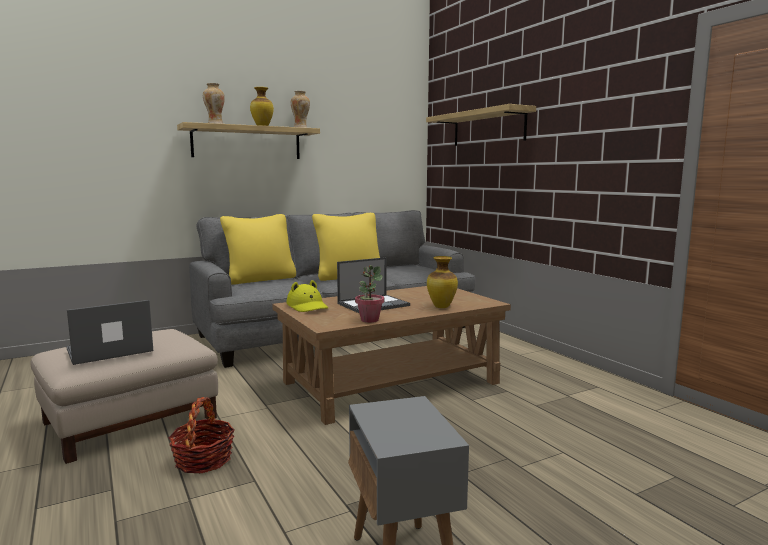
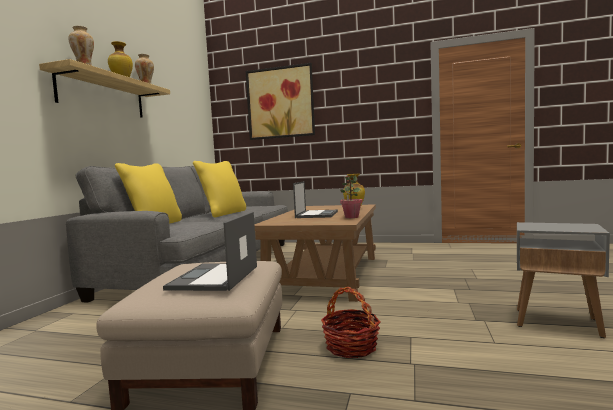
camera: 45 degrees left, 5 degrees down
yellow hat [286,280,328,312] -> none
shelf [426,104,536,146] -> picture [246,63,315,140]

